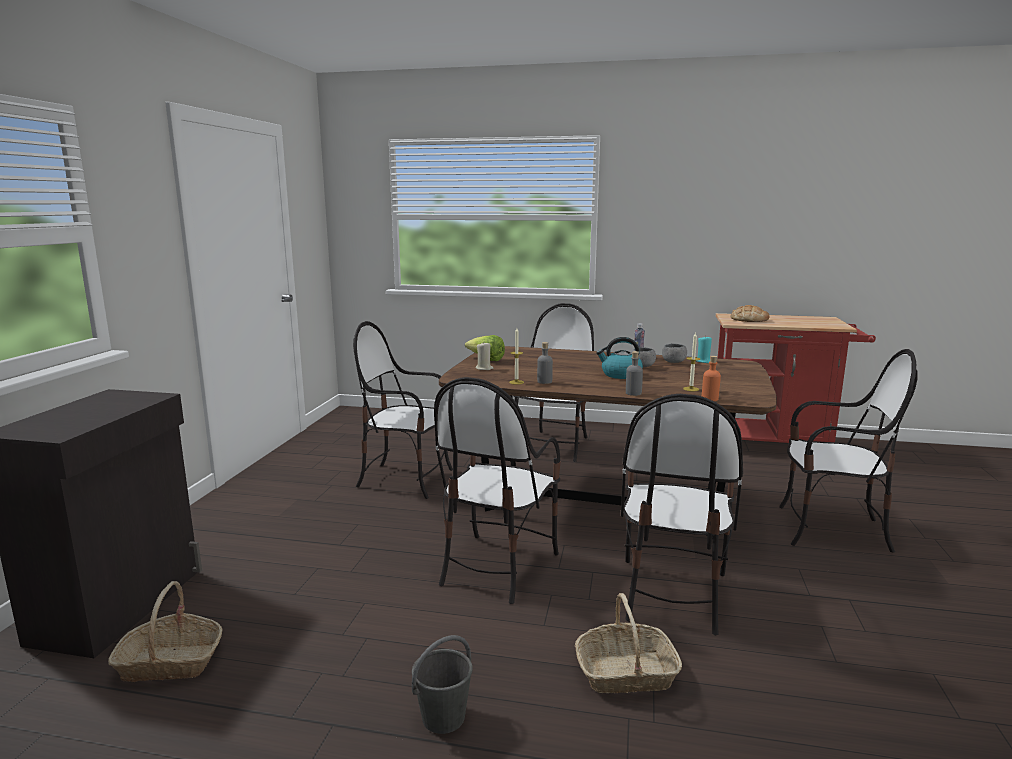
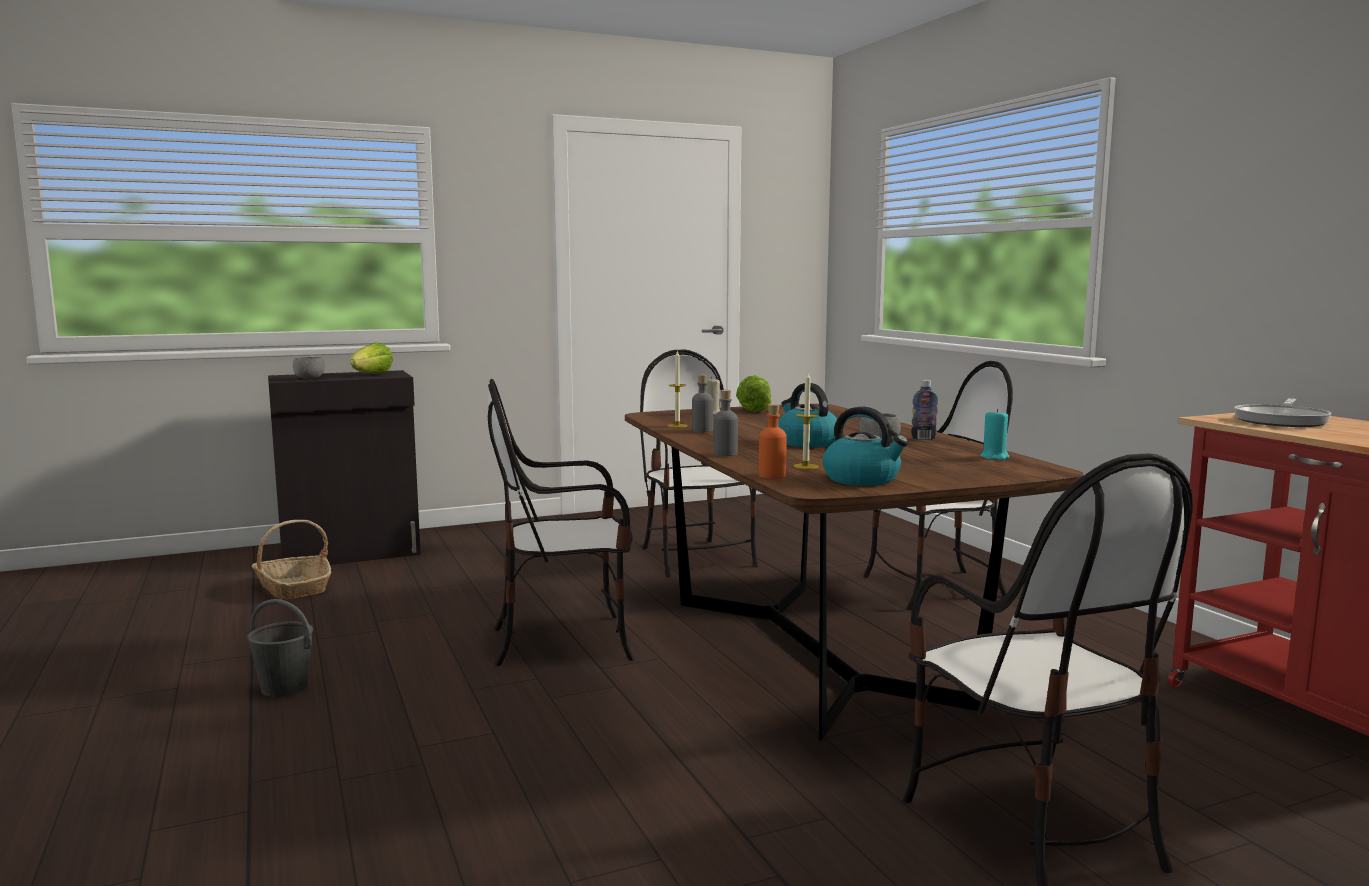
camera: 55 degrees right, 5 degrees down
basket [575,593,682,693] -> none
chair [621,394,743,635] -> none
grey bowl [662,344,687,363] -> grey bowl moved to [293,357,325,379]
bread [730,305,769,322] -> frying pan [1234,398,1331,427]
none -> lettuce [350,342,393,374]
none -> kettle [823,407,909,486]

